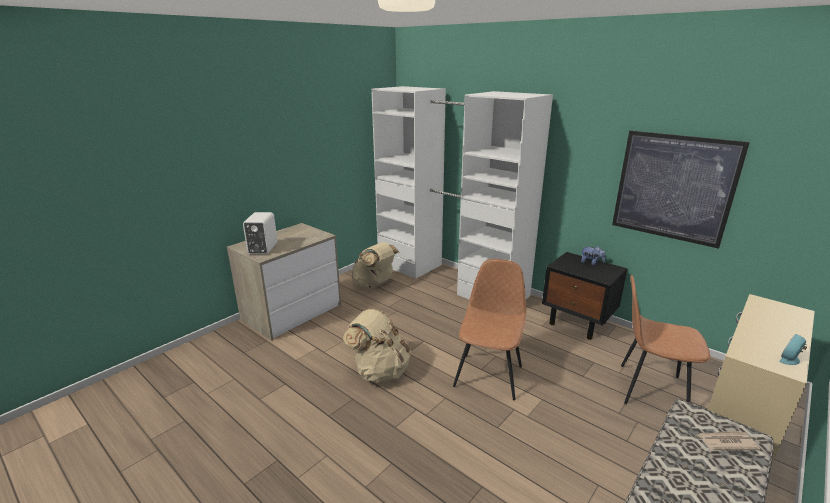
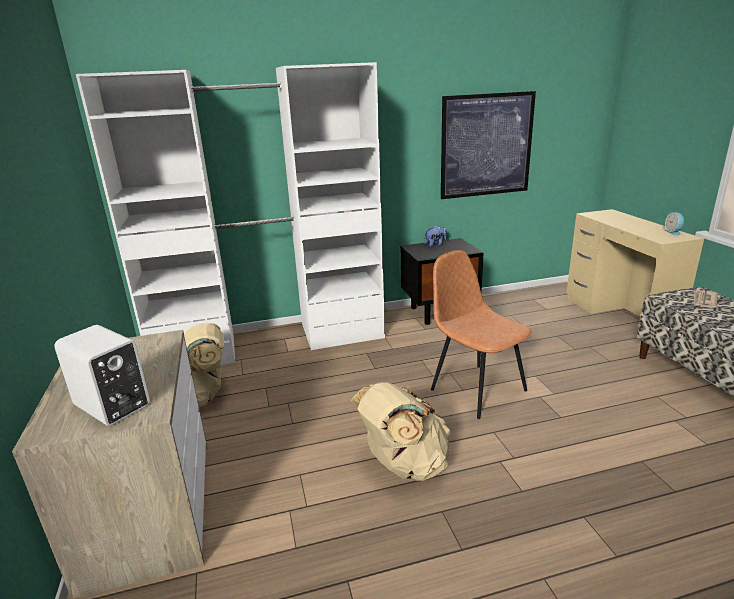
camera: 55 degrees left, 0 degrees up
brown chair [621,275,710,404] -> none

